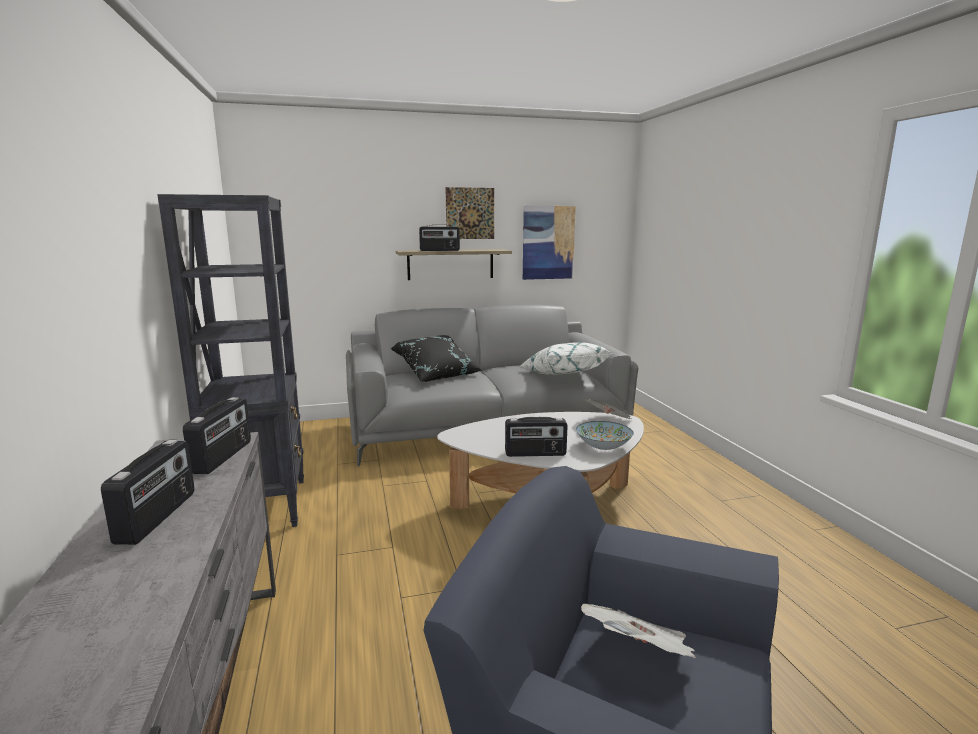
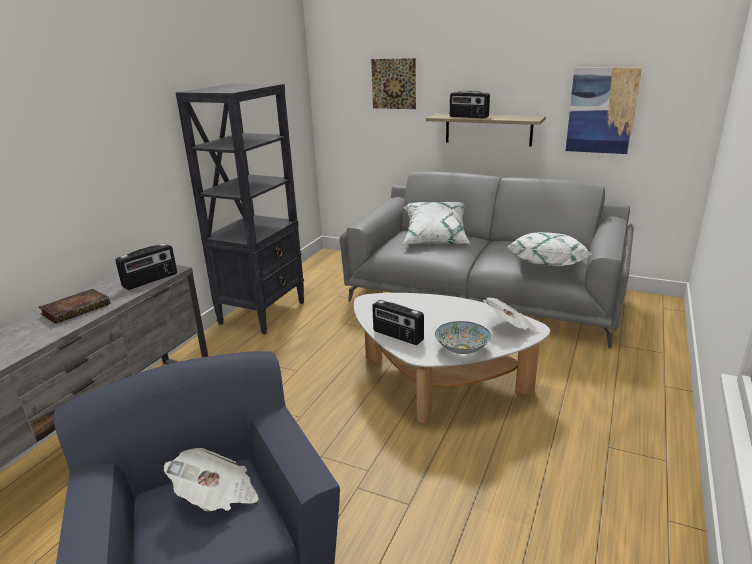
camera: 40 degrees right, 10 degrees up
radio [101,440,194,545] -> book [39,289,111,324]
black pillow [391,335,483,382] -> white pillow [403,202,470,245]
picture [445,187,494,239] -> picture moved to [371,58,416,109]

